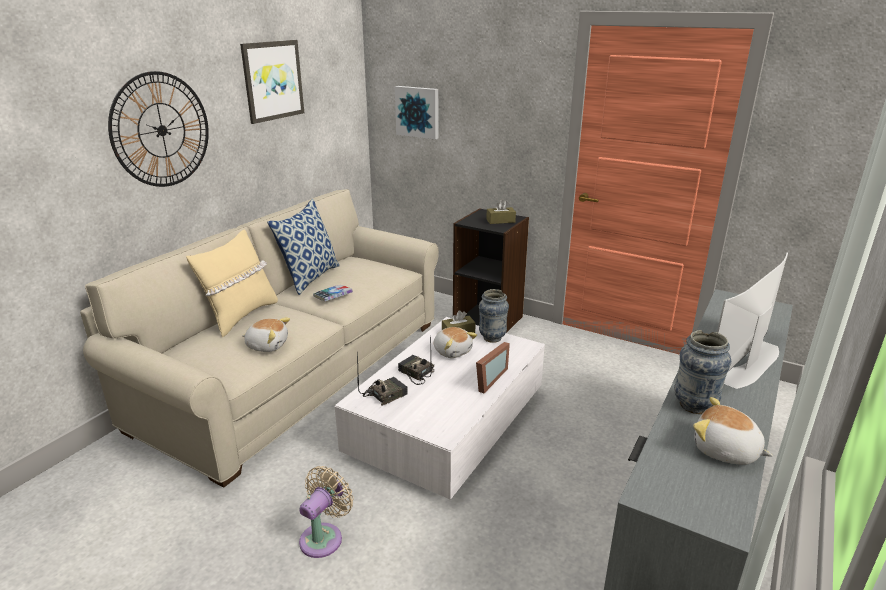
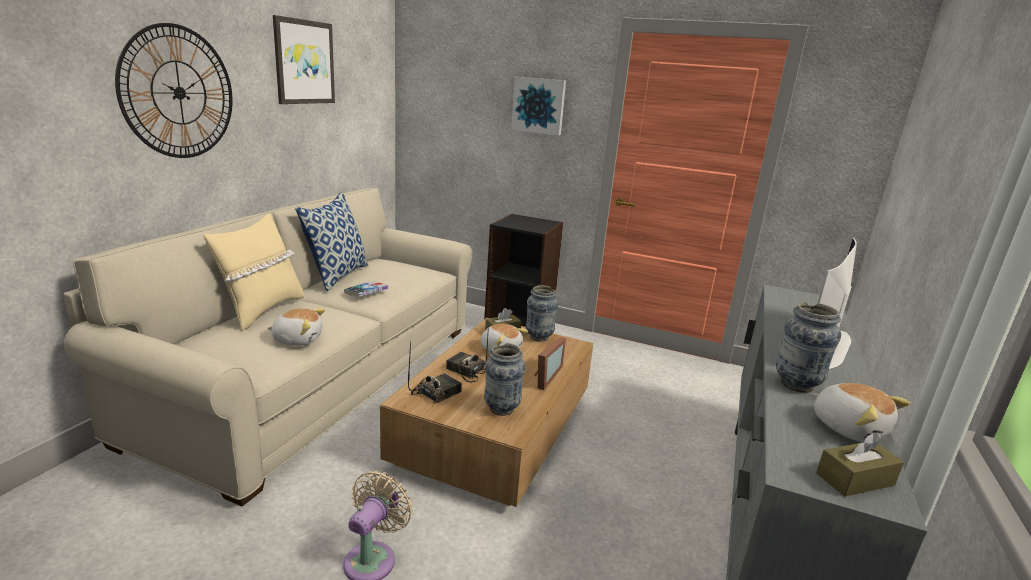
camera: 10 degrees left, 5 degrees down
white coffee table [335,317,545,500] -> brown coffee table [380,318,593,507]
picture [395,86,439,140] -> picture moved to [511,77,566,135]
brown tissue box [486,200,516,224] -> brown tissue box moved to [816,433,904,497]
plush toy [693,397,773,465] -> plush toy turned 150 degrees counterclockwise [811,383,910,442]
none -> vase [484,343,526,416]

